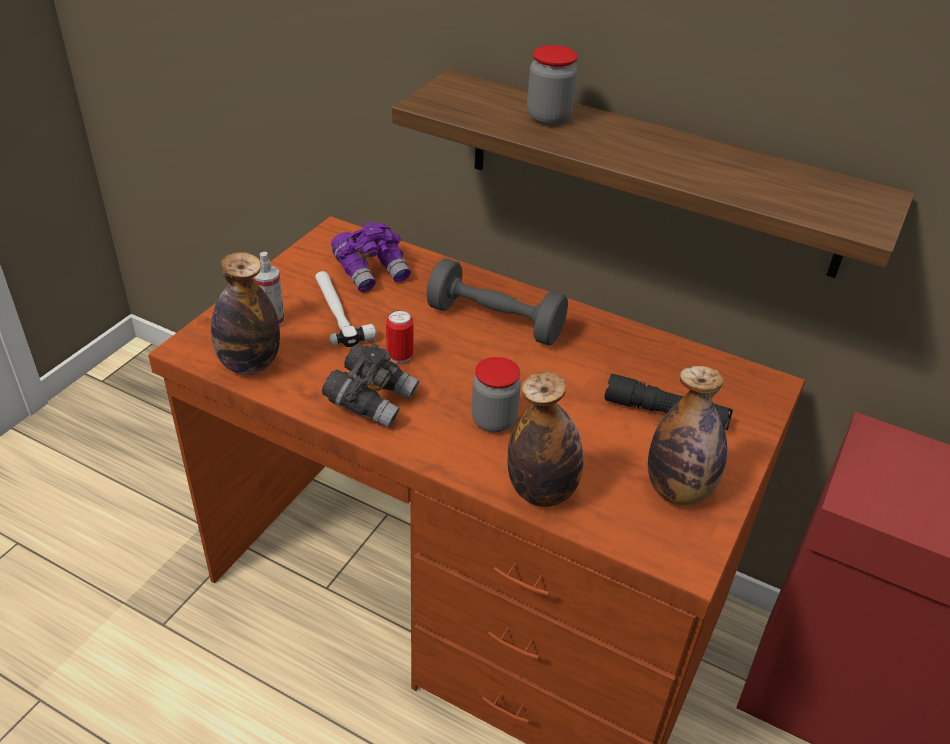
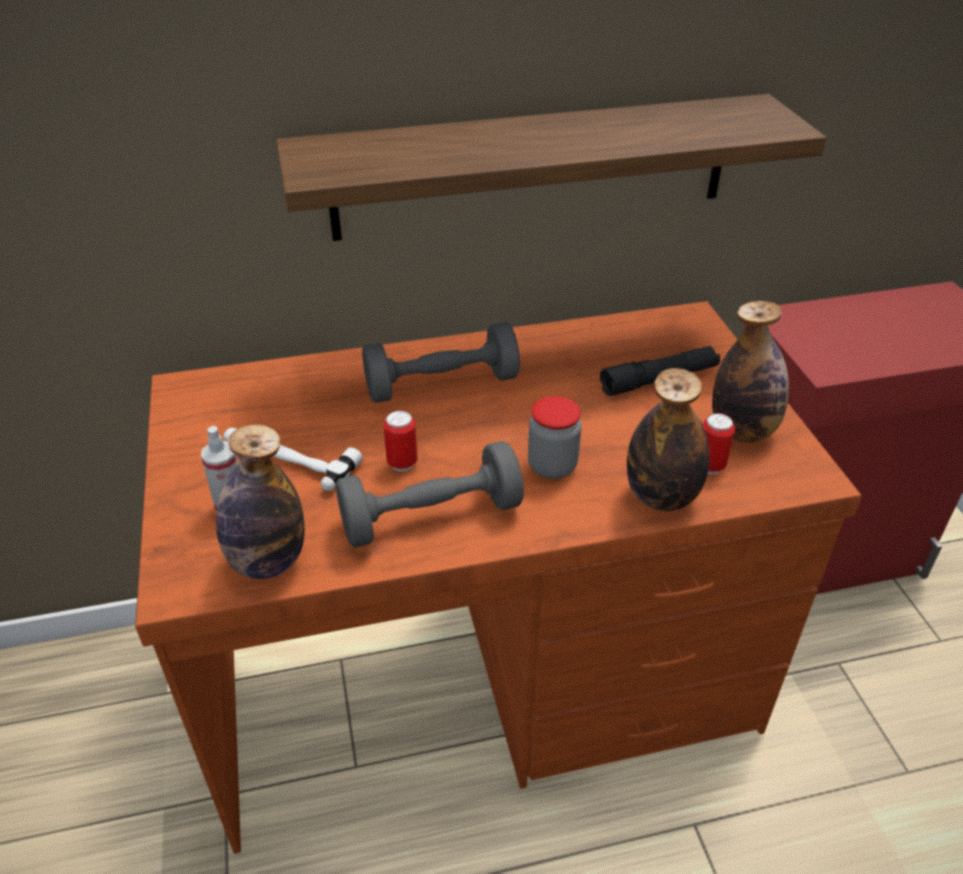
camera: 40 degrees left, 0 degrees up
grey binoculars [322,344,419,428] -> grey dumbbell [336,441,524,548]
purple binoculars [331,221,411,292] -> none
jar [527,45,578,125] -> none
none -> can [703,413,735,474]

